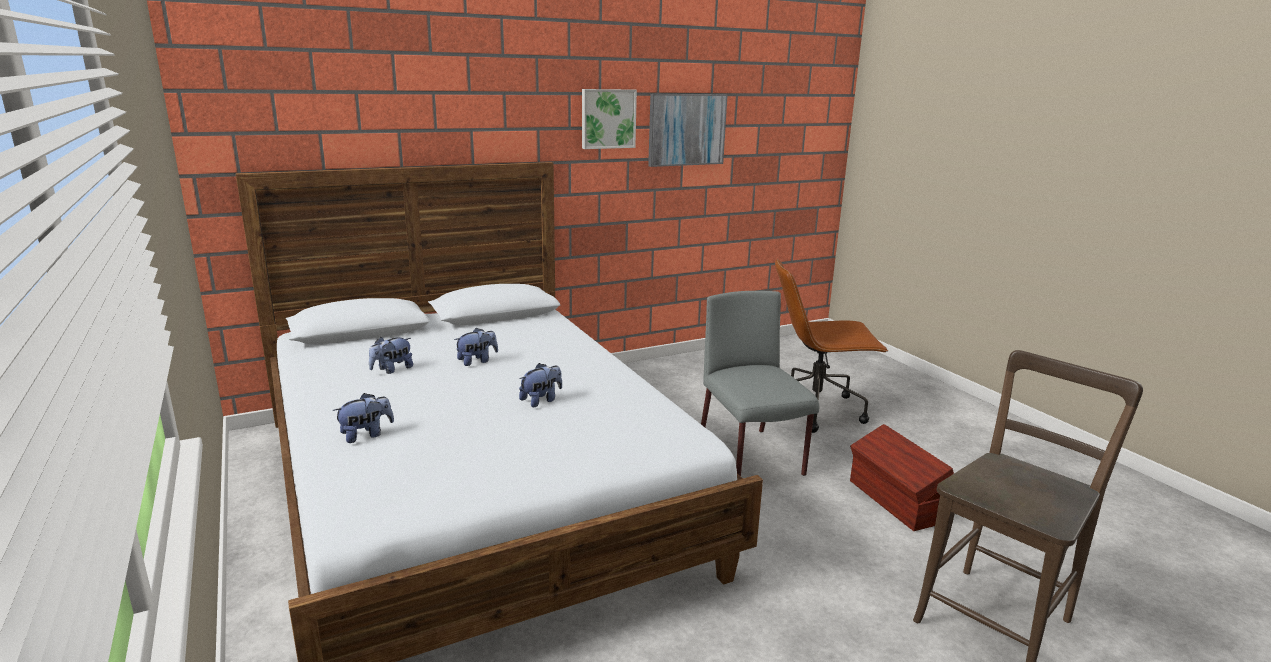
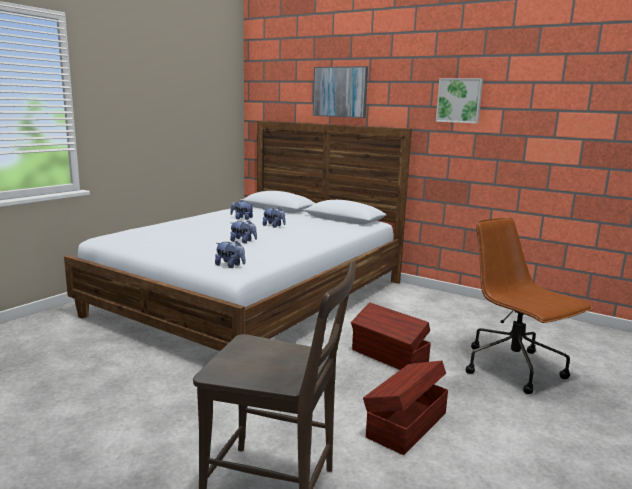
camera: 60 degrees right, 5 degrees down
plush toy [333,393,394,443] -> plush toy moved to [215,241,245,268]
picture [648,94,728,167] -> picture moved to [313,66,368,118]
grey chair [701,291,819,476] -> brown storage box [351,303,431,370]

